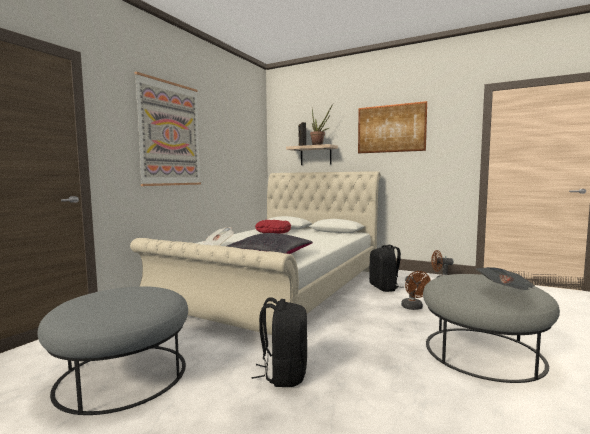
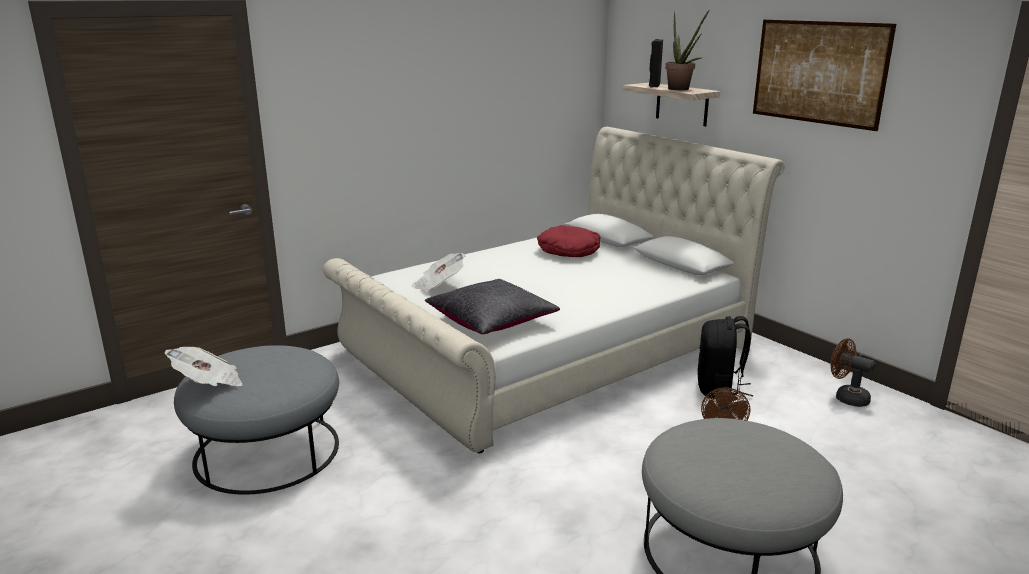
camera: 25 degrees right, 15 degrees up
picture [135,72,201,186] -> none
black backpack [251,297,307,387] -> none
newspaper [475,267,535,290] -> newspaper moved to [165,347,242,386]

